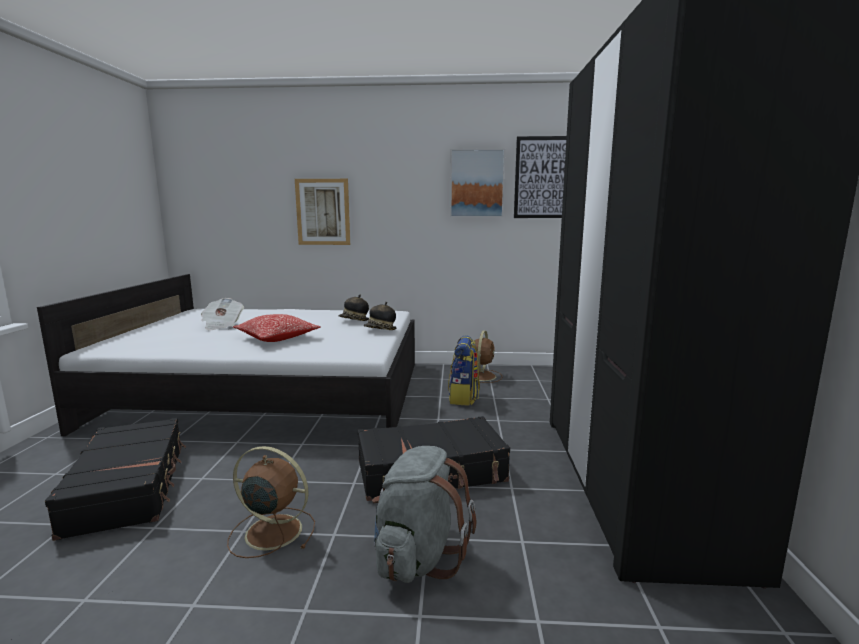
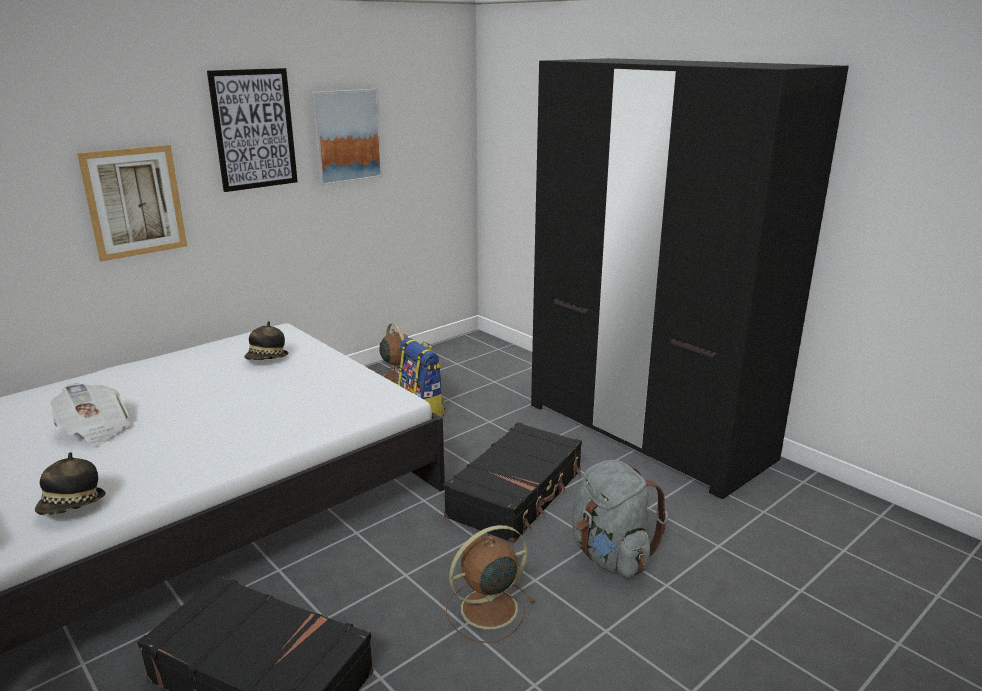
camera: 45 degrees left, 10 degrees up
pillow [233,314,321,342] -> none
hat [363,302,397,330] -> hat moved to [35,452,106,515]
picture [514,136,567,218] -> picture moved to [207,68,298,192]

